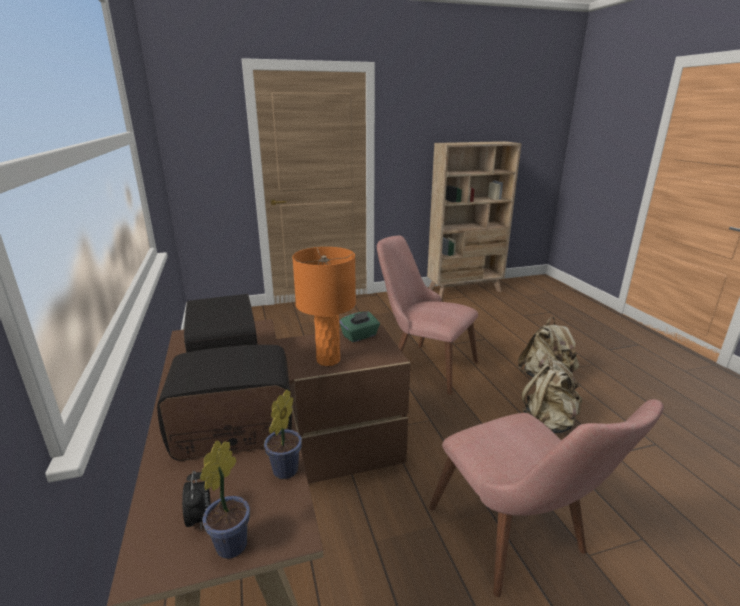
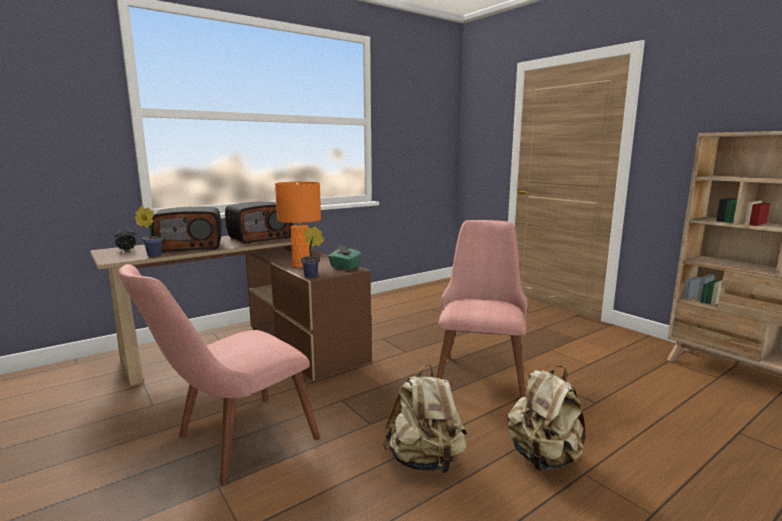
camera: 70 degrees right, 10 degrees down
radio [157,345,292,461] -> radio turned 105 degrees clockwise [151,206,222,253]
potted plant [200,441,250,559] -> potted plant moved to [301,226,323,278]

